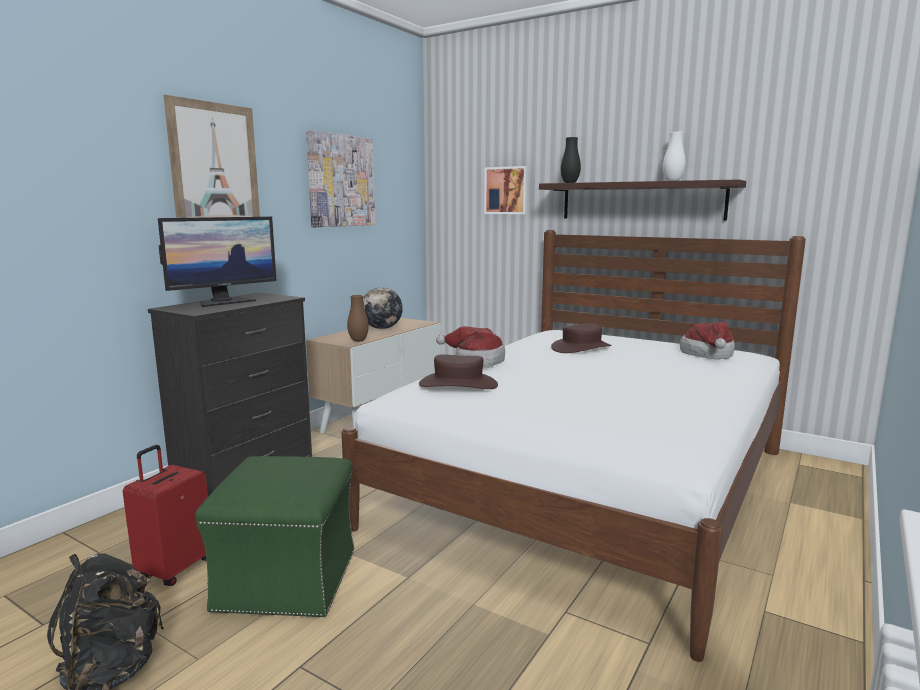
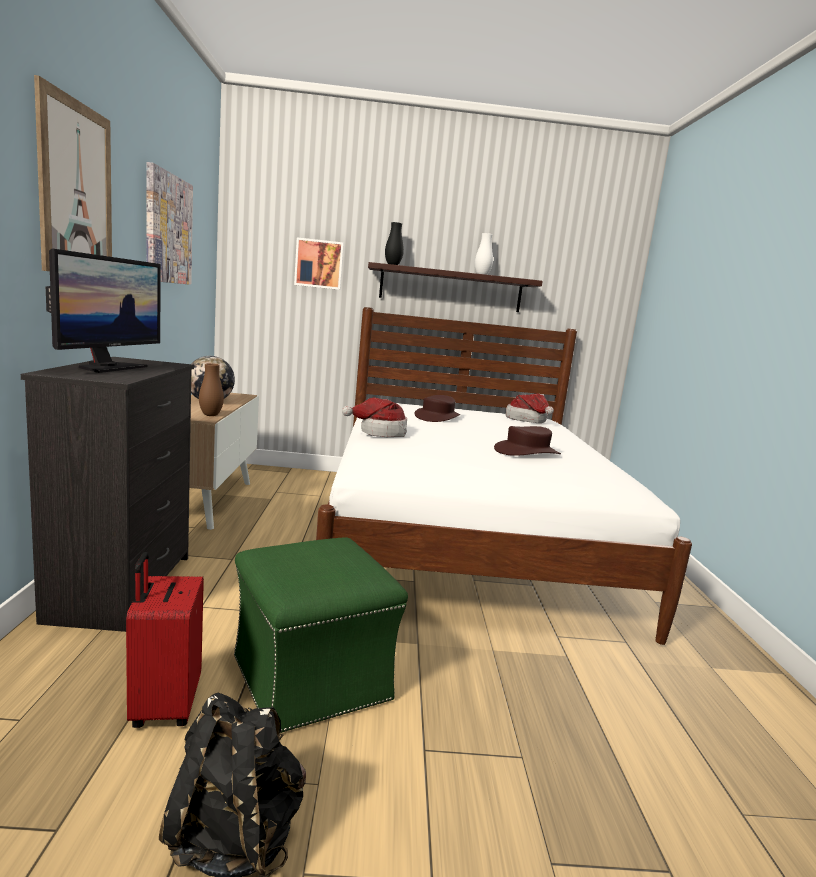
camera: 35 degrees left, 0 degrees up
brown hat [419,354,498,389] -> brown hat moved to [494,426,561,456]

